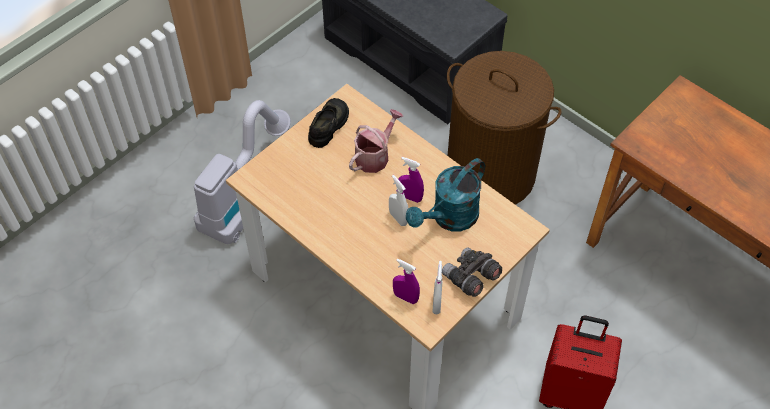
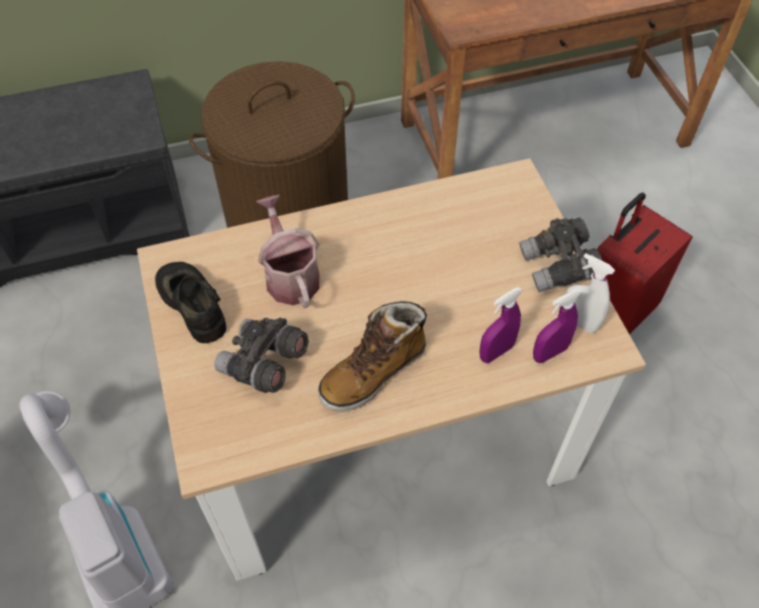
camera: 60 degrees left, 0 degrees up
white spray bottle [389,175,408,226] -> none
purple spray bottle [398,157,424,203] -> purple spray bottle moved to [479,287,523,363]
turquoise watering can [406,158,485,231] -> none
none -> grey binoculars [214,317,309,393]
none -> boot [318,301,427,412]

